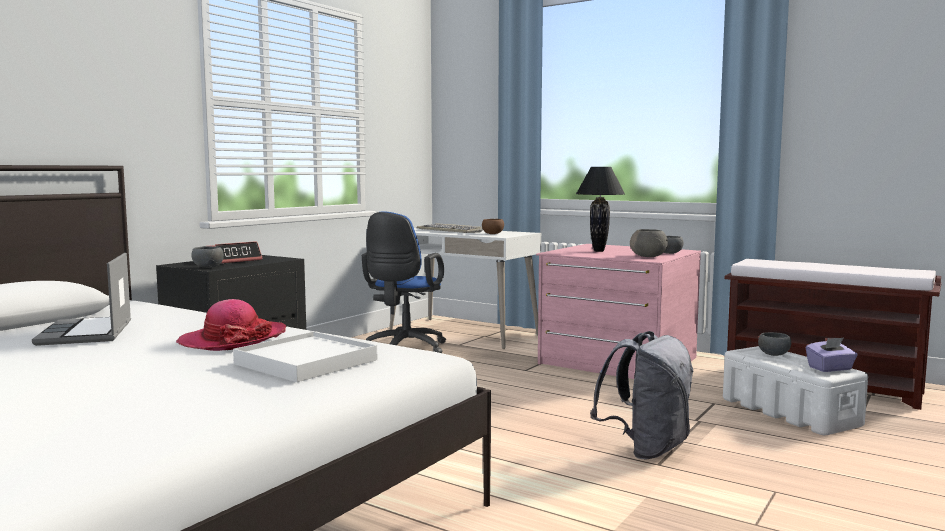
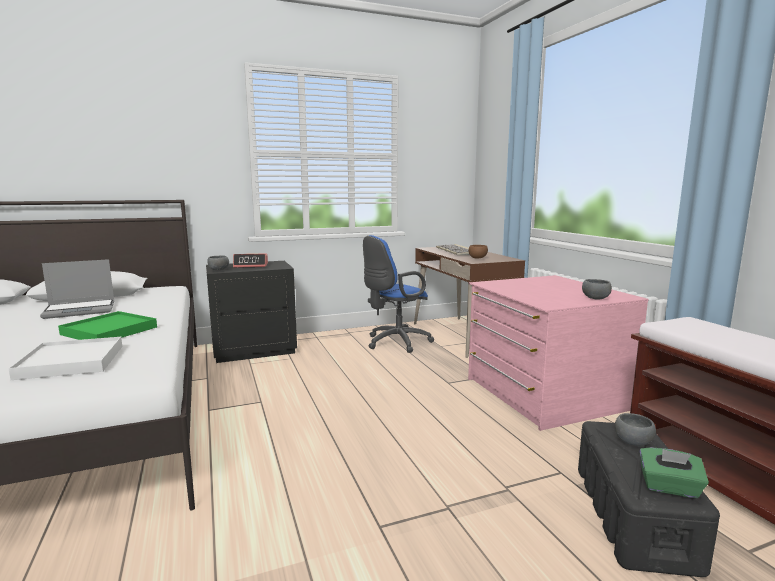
camera: 35 degrees right, 5 degrees up
laptop [32,253,131,346] -> laptop turned 135 degrees counterclockwise [40,259,114,319]
hat [176,299,286,351] -> green tray [58,311,157,340]
white desk [389,228,541,349] -> brown desk [414,246,525,358]
black table lamp [576,167,625,252] -> none
grey backpack [590,331,694,459] -> none
grey bowl [630,229,668,257] -> none
white storage box [723,346,868,435] -> black storage box [578,421,720,577]
purple tissue box [806,337,858,372] -> green tissue box [640,448,709,498]

